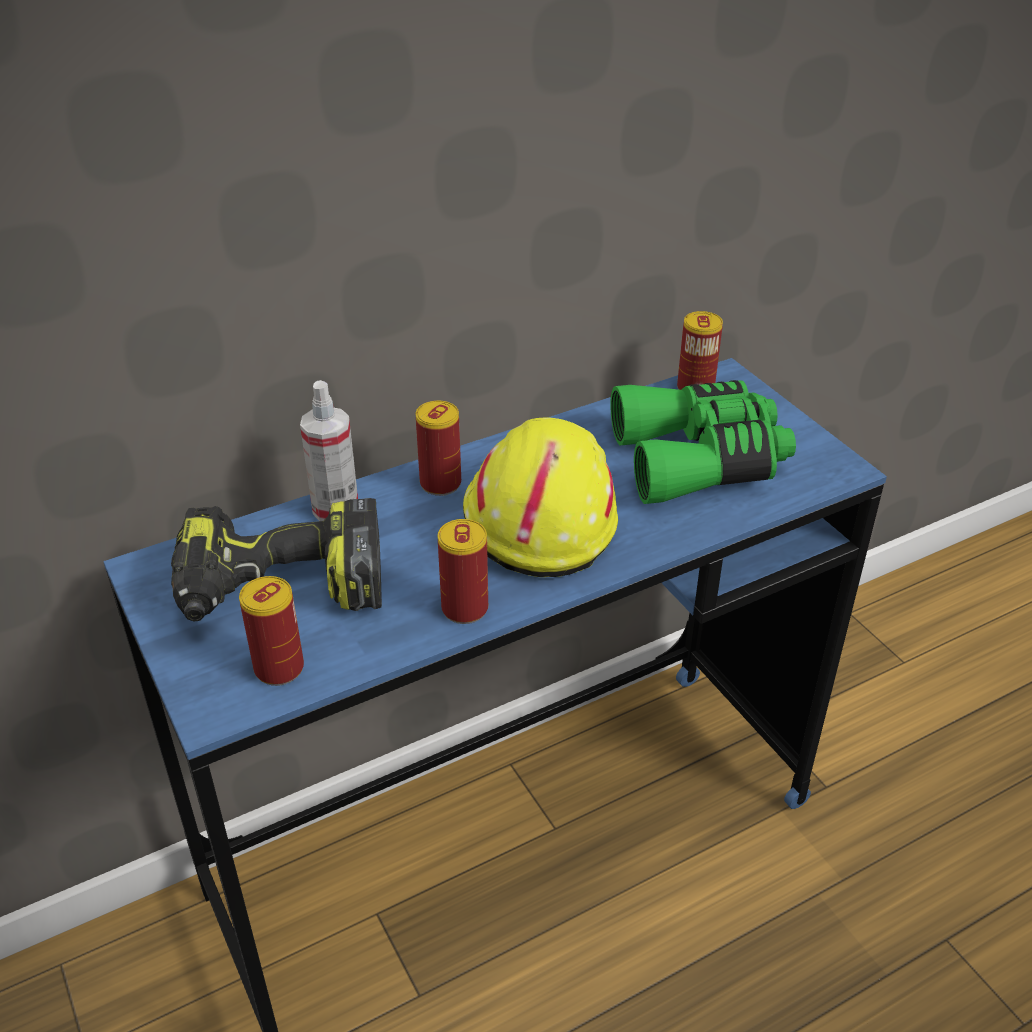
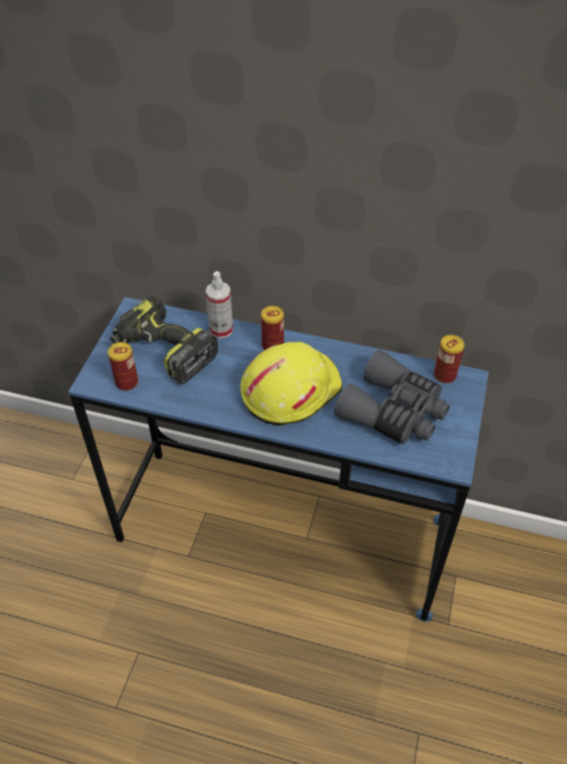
camera: 45 degrees right, 10 degrees up
can [438,519,488,624] -> none
green binoculars [610,380,796,504] -> grey binoculars [334,350,450,445]

